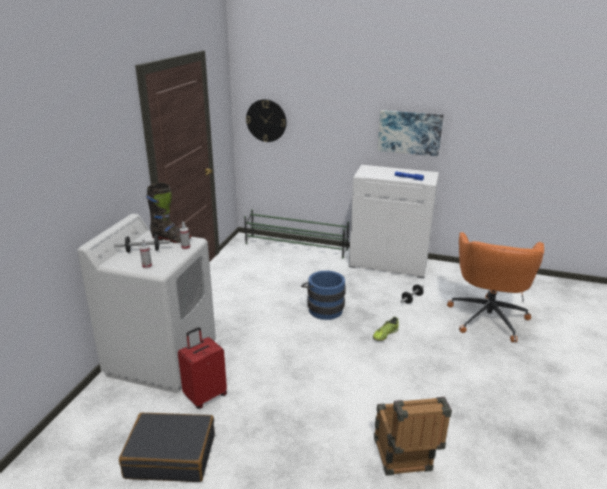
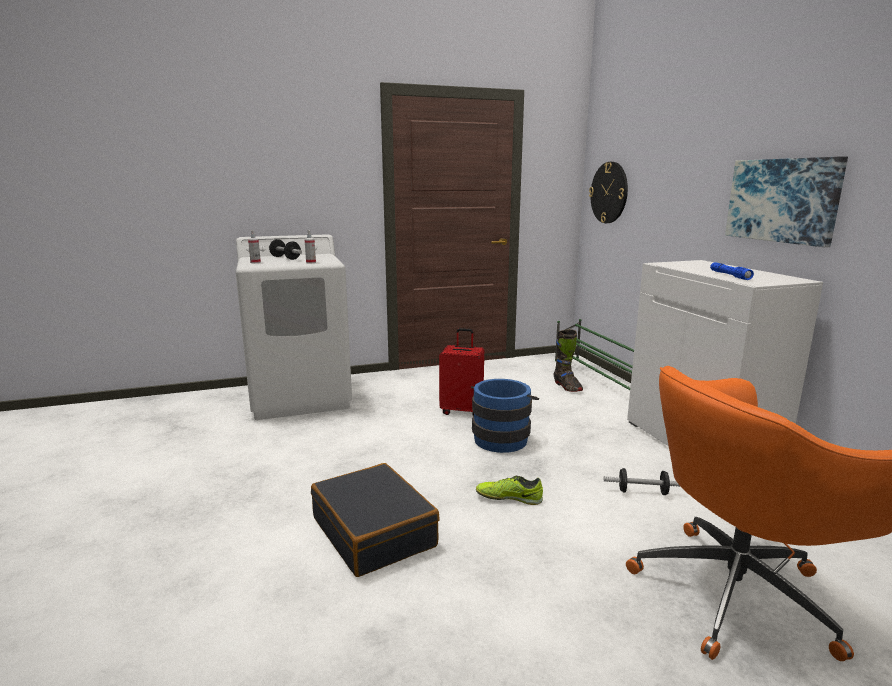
camera: 55 degrees right, 10 degrees down
black suitcase [119,413,215,482] -> black suitcase moved to [311,463,440,577]
black boot [146,182,191,243] -> black boot moved to [553,329,583,392]
red suitcase [178,327,227,409] -> red suitcase moved to [439,328,484,416]
crate [374,397,452,476] -> none

